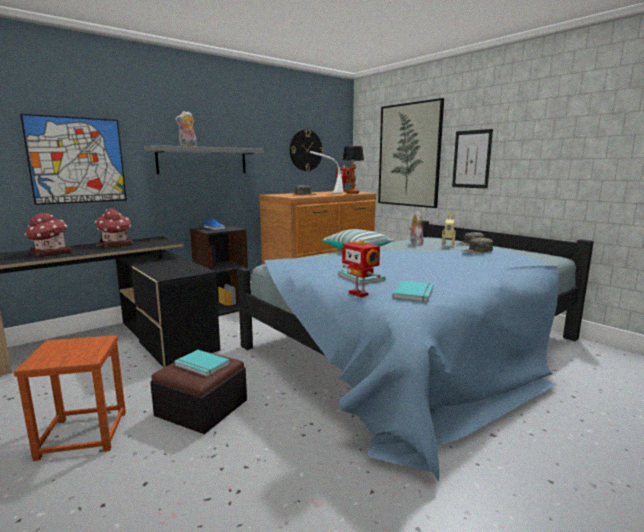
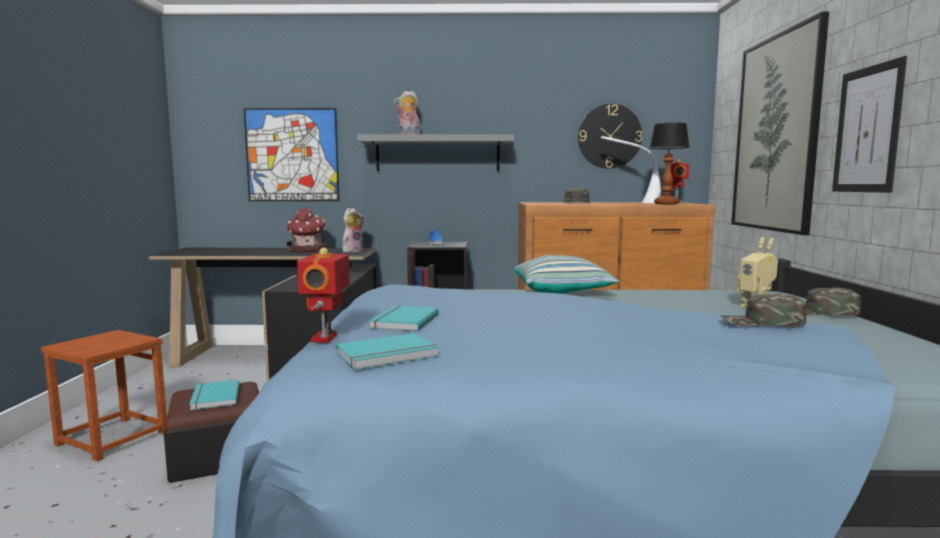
camera: 40 degrees right, 5 degrees down
toy house [25,213,72,257] -> none
plush toy [409,211,424,245] -> plush toy moved to [342,208,364,252]

